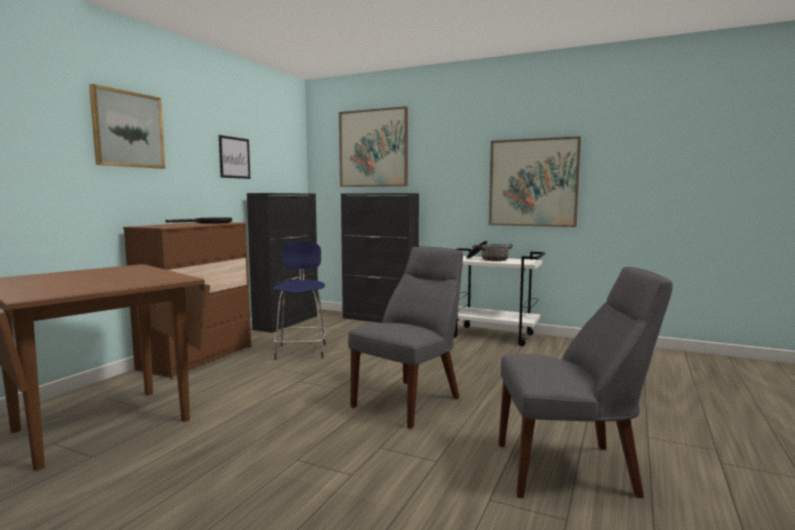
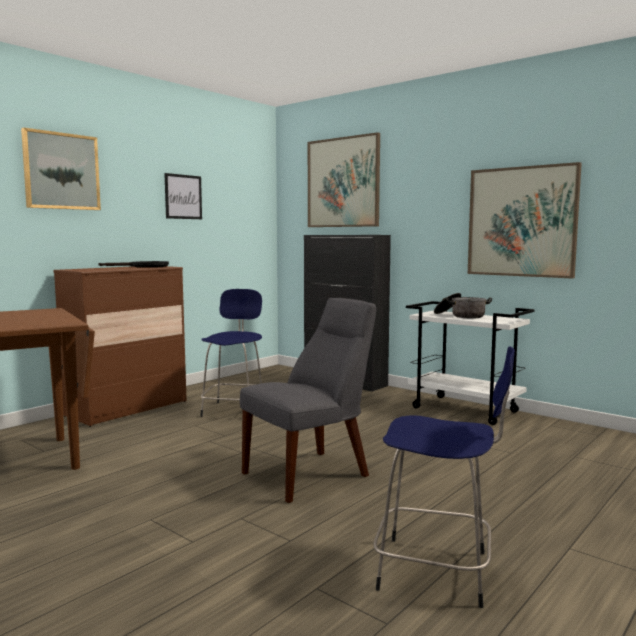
camera: 15 degrees right, 0 degrees up
black cabinet [247,193,318,333] -> none
grey chair [498,267,673,498] -> blue stool [373,347,515,608]

